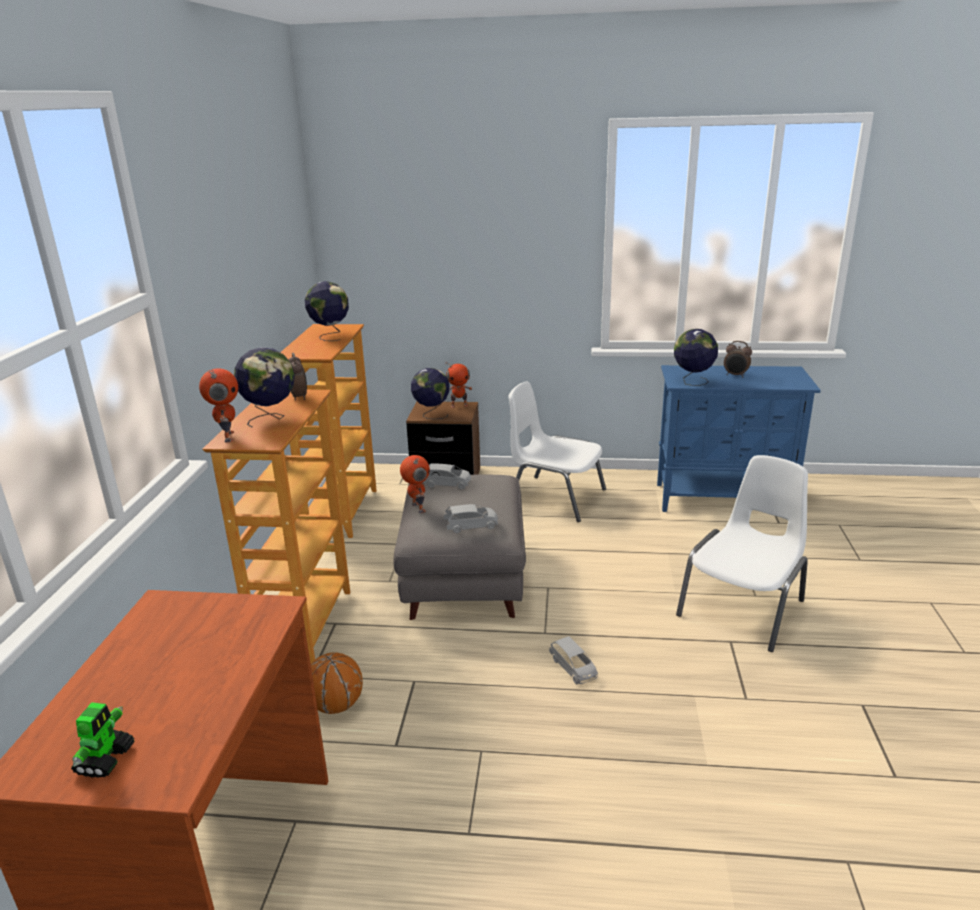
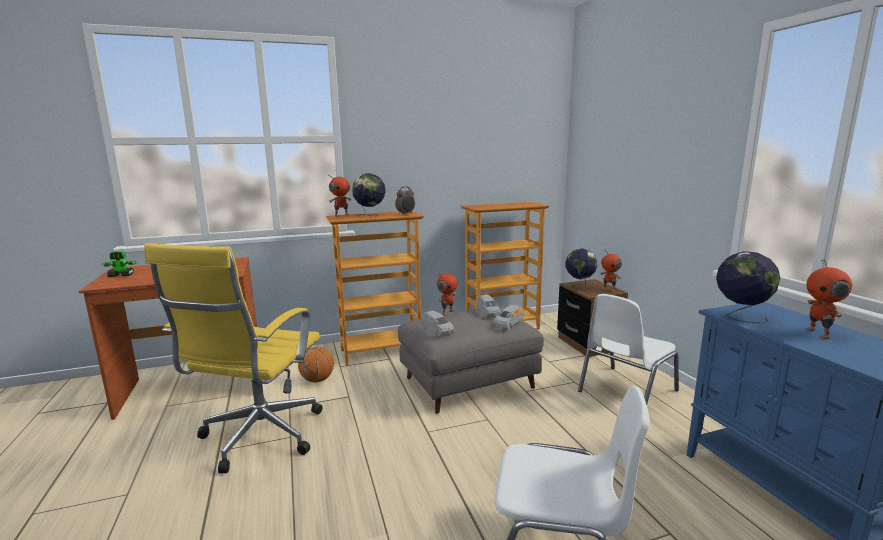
camera: 65 degrees right, 10 degrees down
globe [305,281,349,341] -> none
white chair [508,382,606,522] -> white chair turned 135 degrees counterclockwise [578,294,679,405]
grey toy car [549,636,598,684] -> grey toy car moved to [493,305,525,330]
alarm clock [724,341,752,377] -> toy robot [805,259,852,339]
none -> yellow office chair [144,243,323,474]

